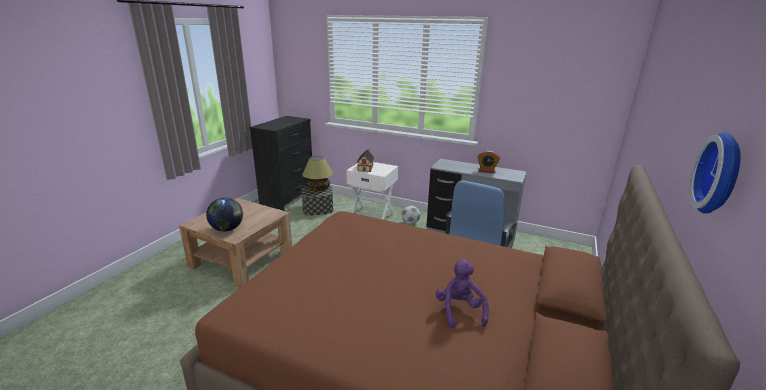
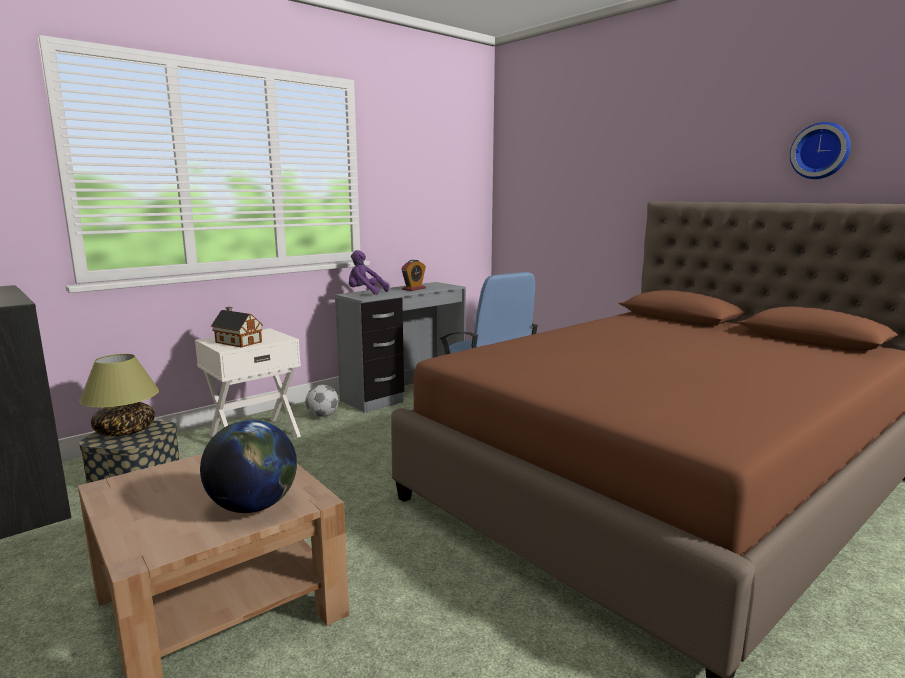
camera: 65 degrees left, 10 degrees down
purple plush toy [435,259,489,328] -> purple plush toy moved to [349,250,389,294]

